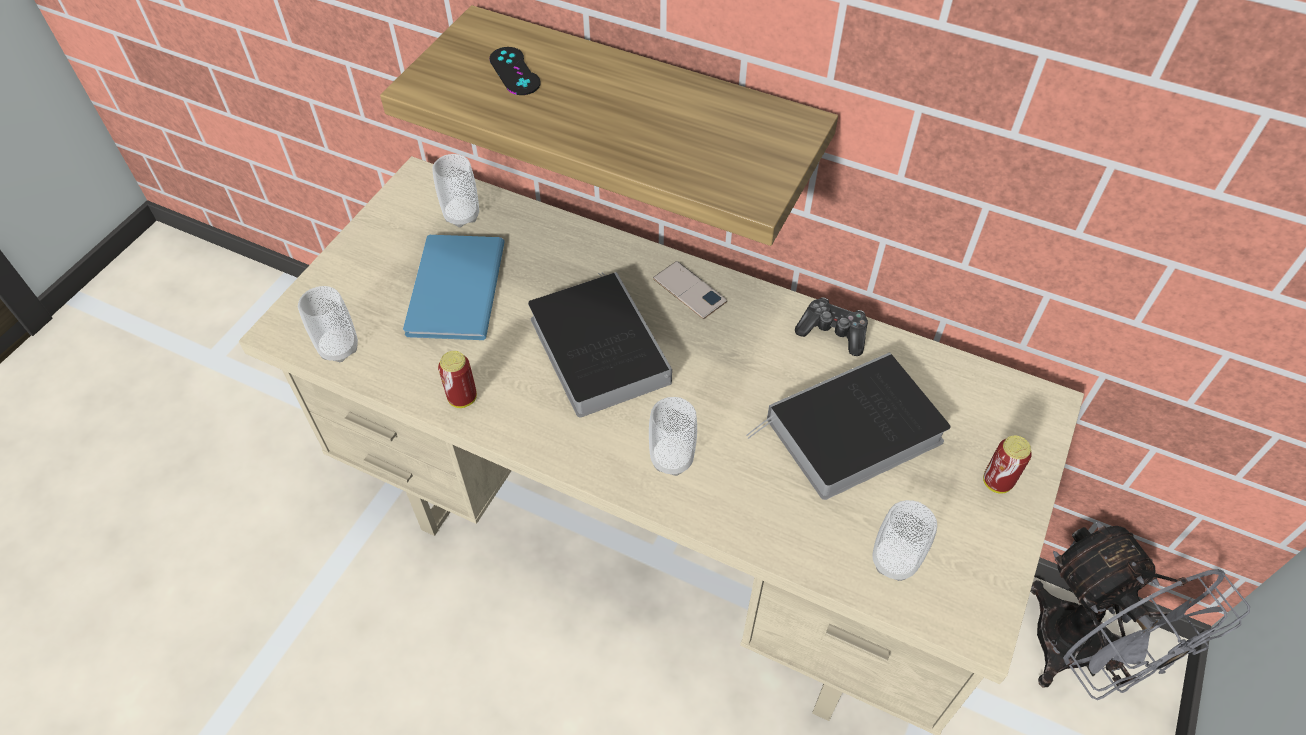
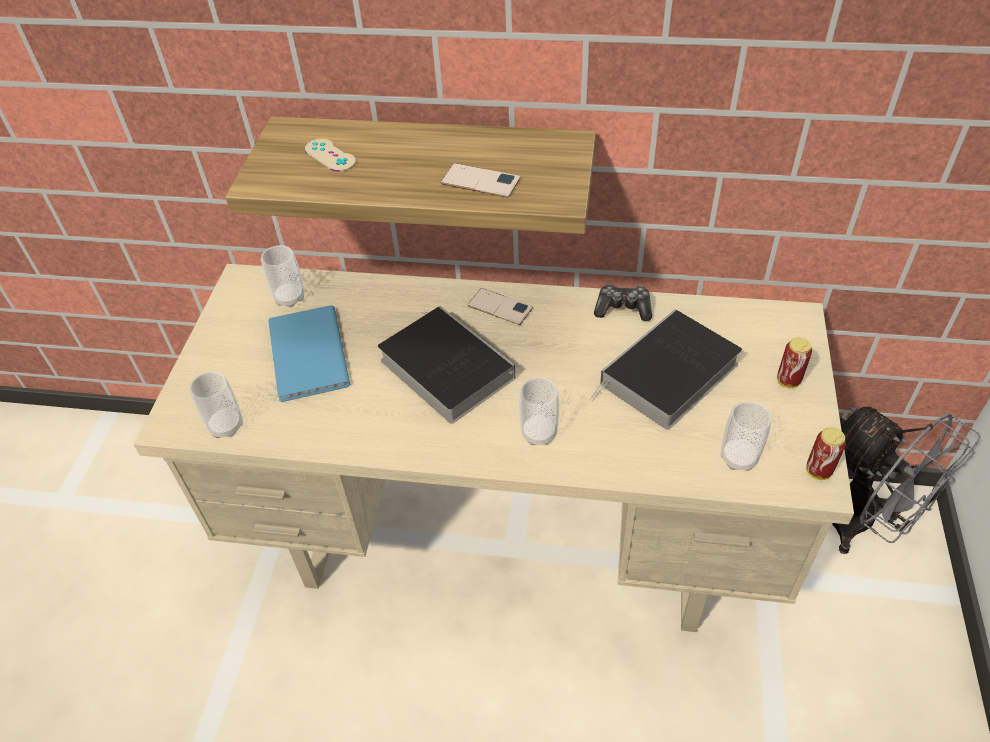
camera: 15 degrees left, 5 degrees down
can [438,351,477,408] -> can moved to [806,427,846,480]
black game controller [489,47,541,95] -> beige game controller [305,139,356,172]
none -> phone [441,163,521,197]

